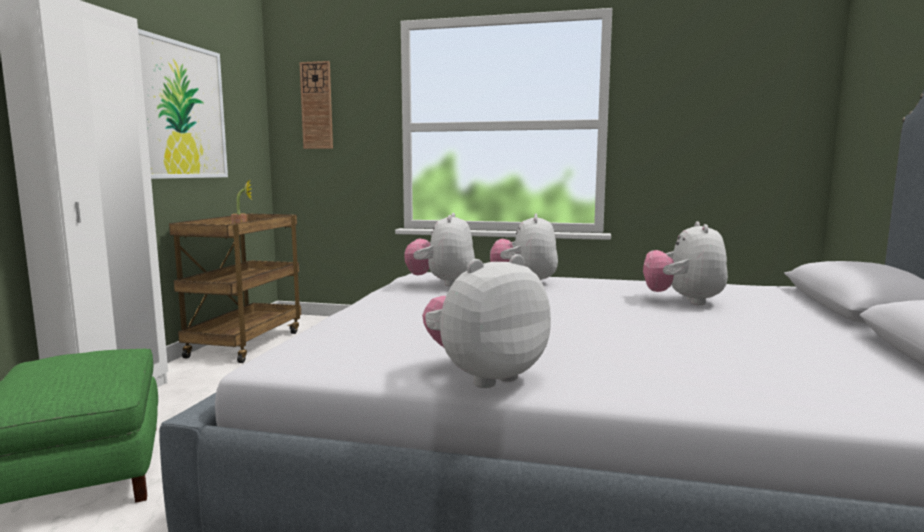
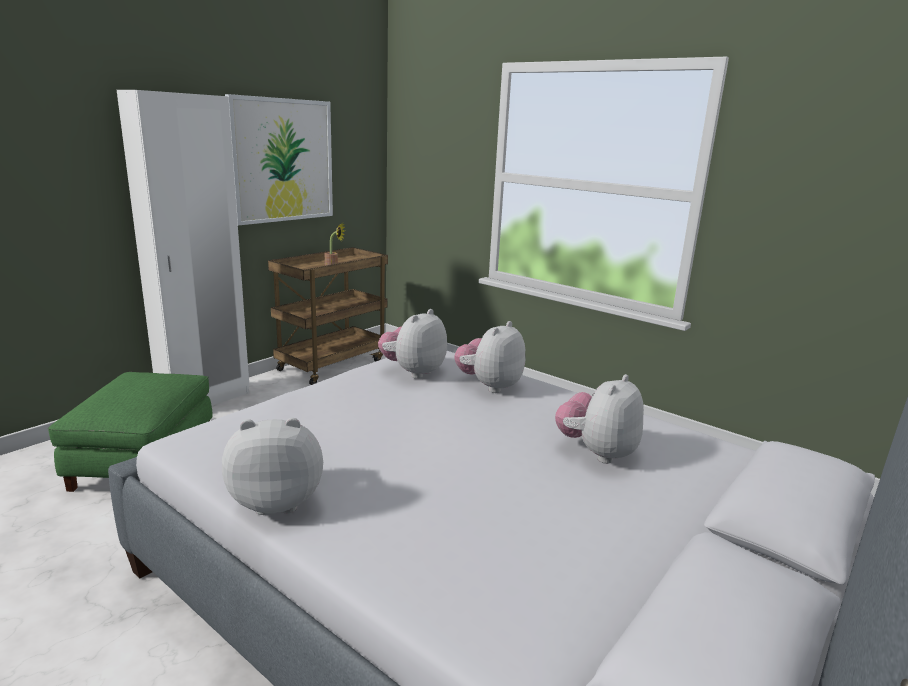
camera: 25 degrees right, 10 degrees up
wall clock [300,61,333,149] -> none

